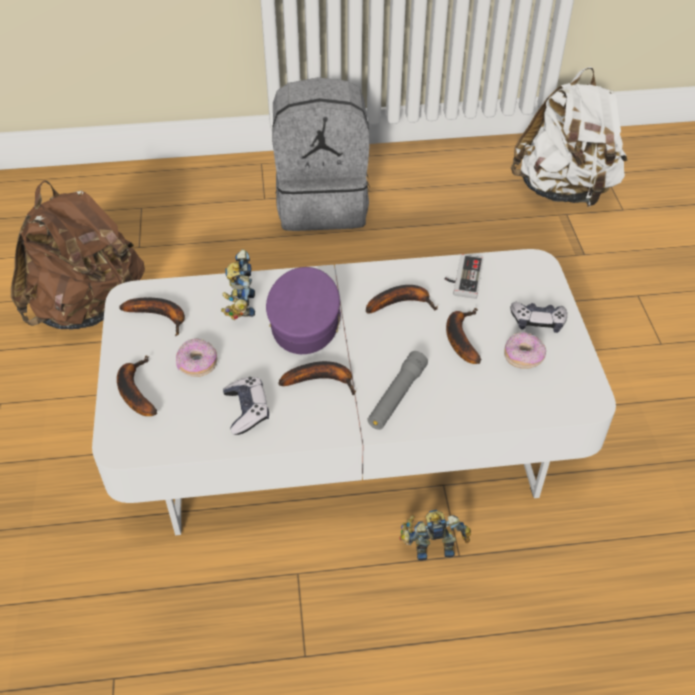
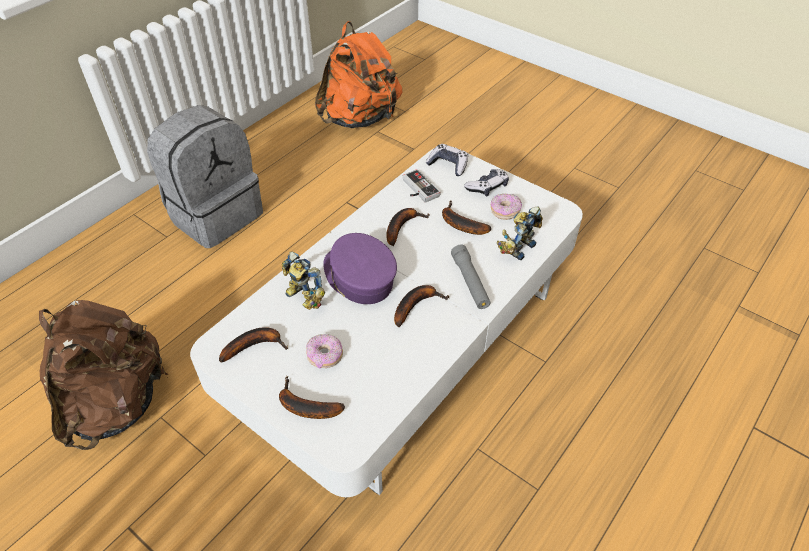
camera: 45 degrees left, 0 degrees up
game controller [223,377,269,435] -> game controller moved to [426,144,468,176]
toy robot [399,510,471,561] -> toy robot moved to [497,206,543,260]
white backpack [511,67,627,208] -> orange backpack [315,21,402,128]

